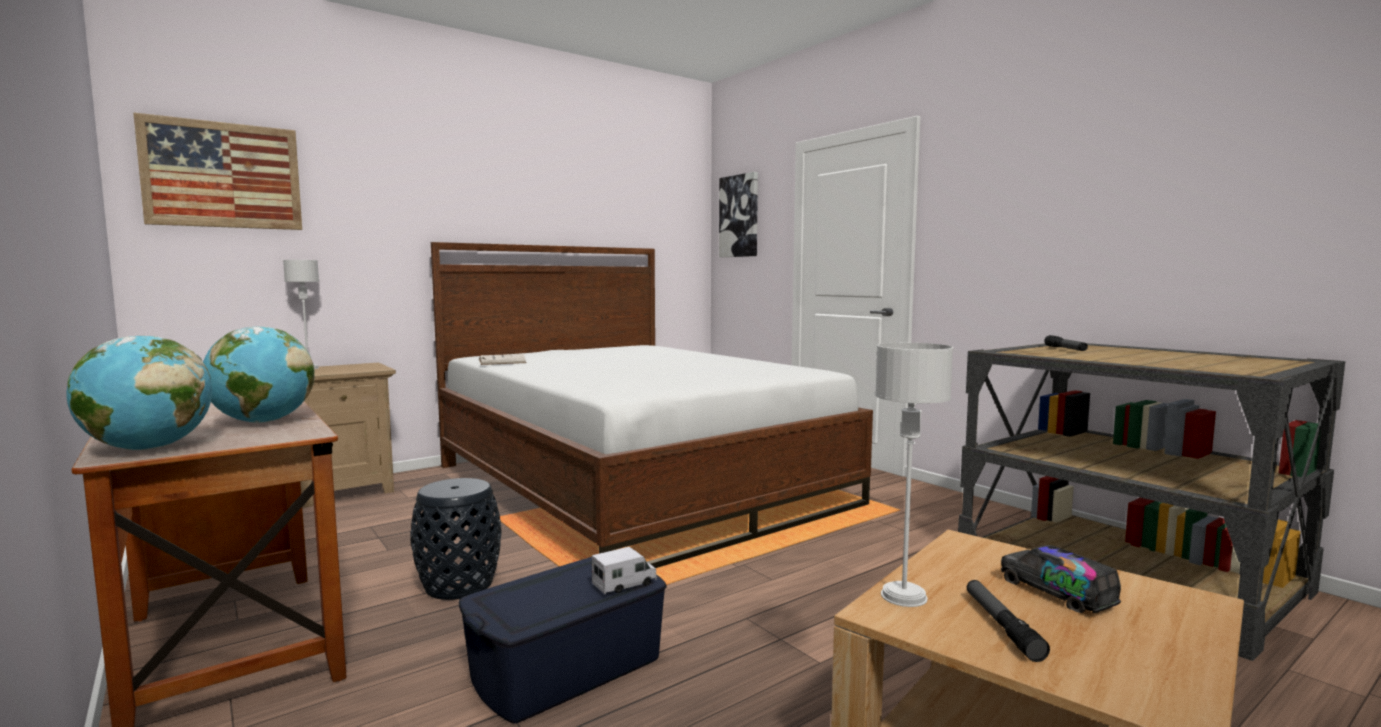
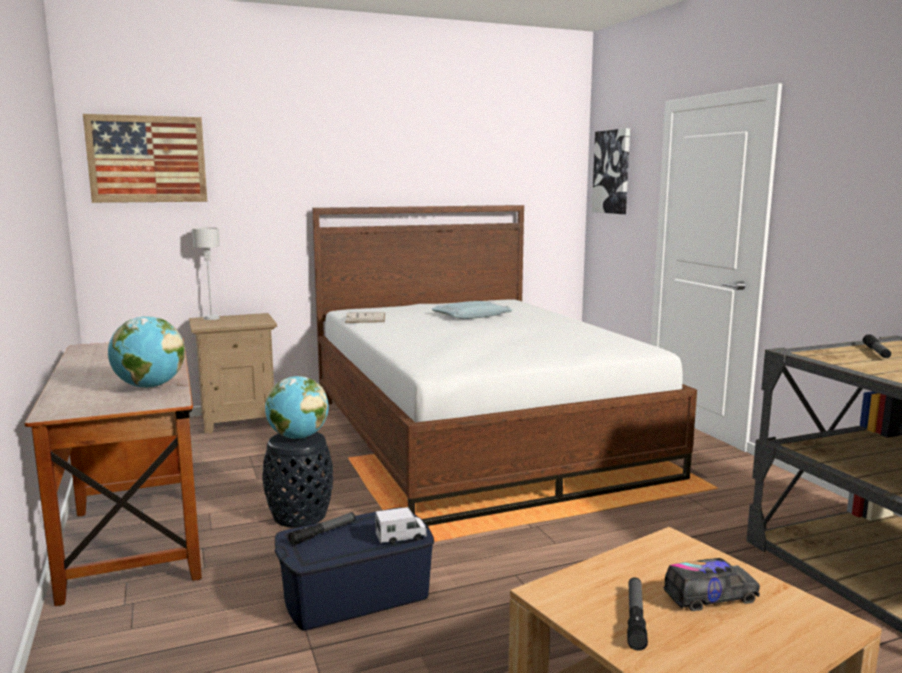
camera: 15 degrees right, 5 degrees up
globe [66,336,212,450] -> globe moved to [265,376,328,439]
grey table lamp [875,343,953,607] -> none
toy truck [1001,545,1121,613] -> toy truck turned 90 degrees clockwise [663,558,760,611]
none -> flashlight [289,512,355,545]
none -> blue pillow [432,301,512,319]

